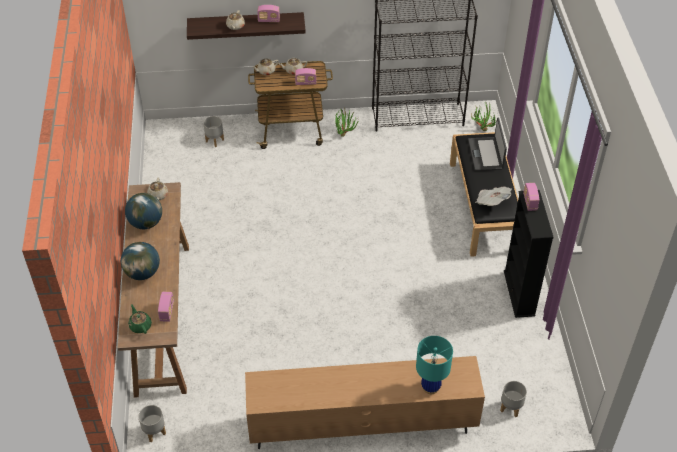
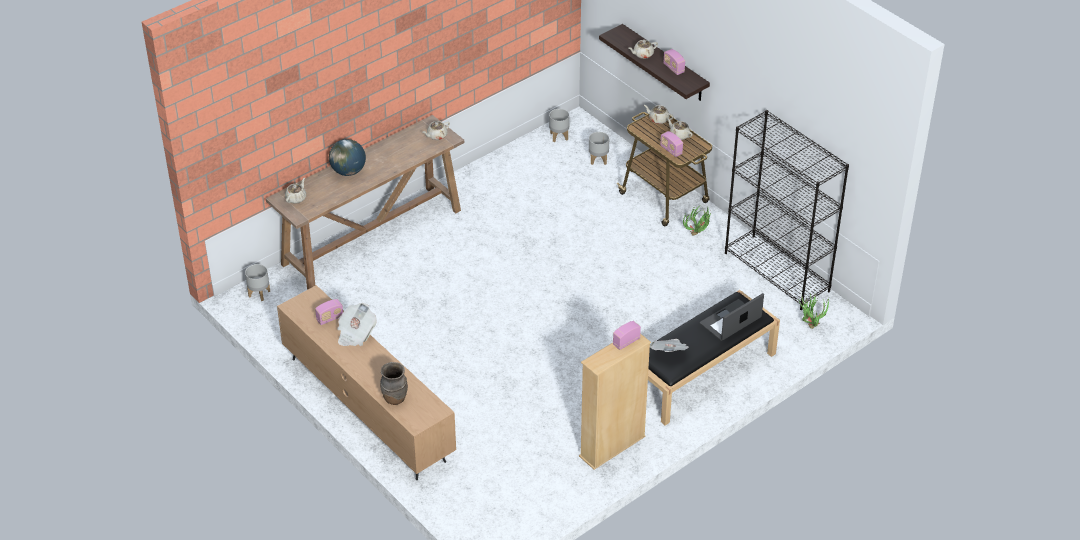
camera: 55 degrees right, 5 degrees down
globe [125,193,162,229] -> none
green teapot [128,304,152,334] -> beige teapot [285,178,306,204]
radio [158,292,174,322] -> radio moved to [315,299,343,325]
turquoise table lamp [416,336,453,394] -> brown vase [380,362,408,405]
grey planter [500,381,527,417] -> grey planter moved to [549,109,570,142]
black bookcase [504,190,554,318] -> beige bookcase [579,334,651,470]
none -> newspaper [337,303,377,346]

